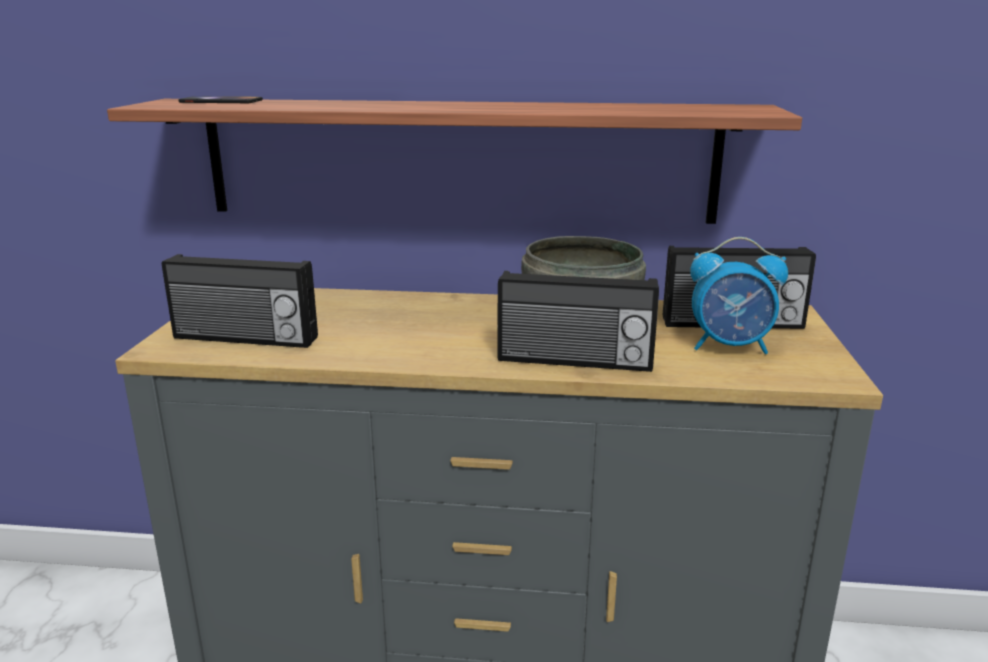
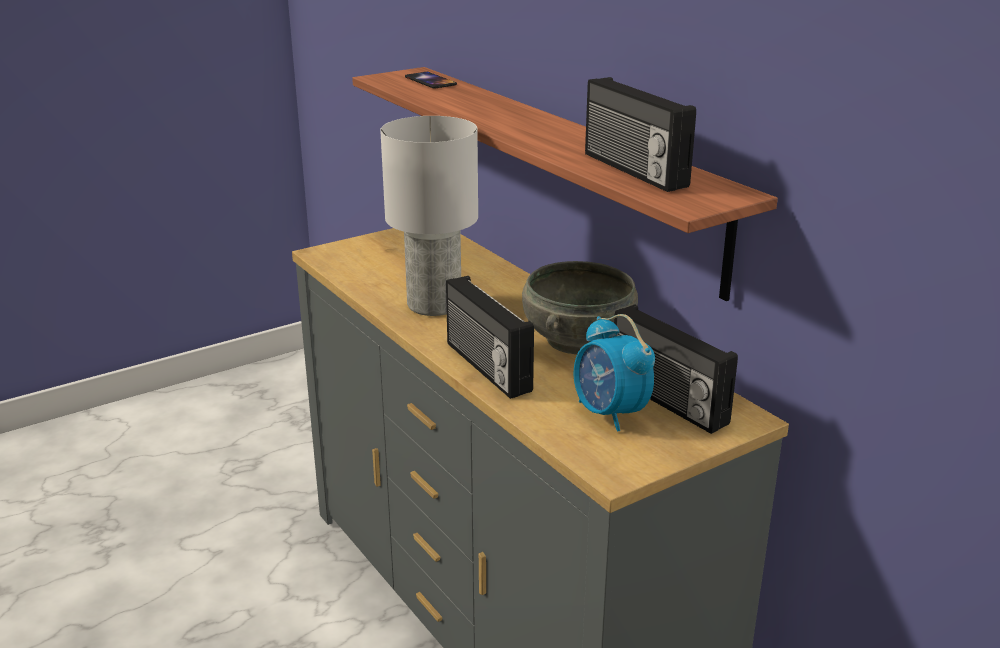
camera: 50 degrees right, 5 degrees up
radio [162,254,318,348] -> radio moved to [585,77,696,192]
none -> white table lamp [380,116,478,316]

